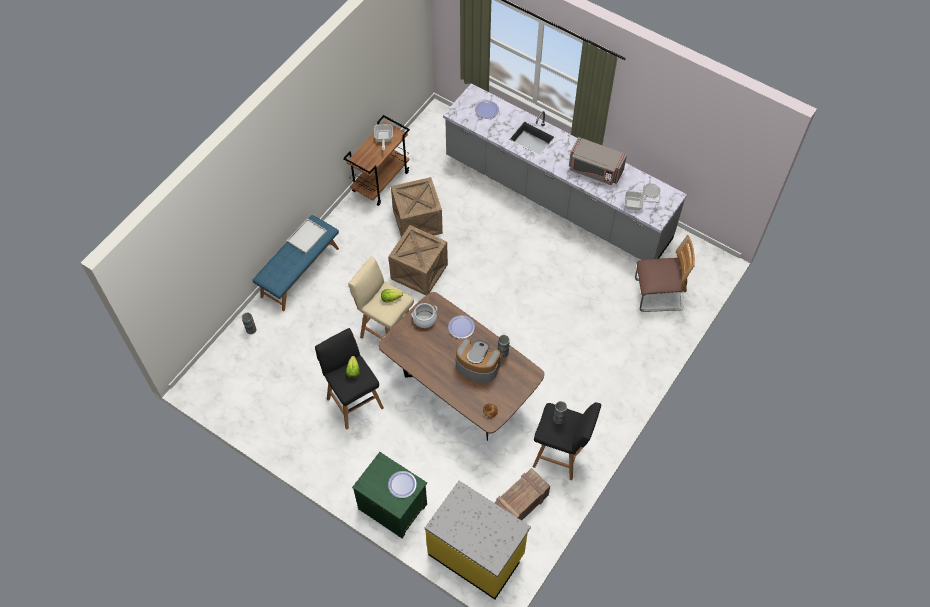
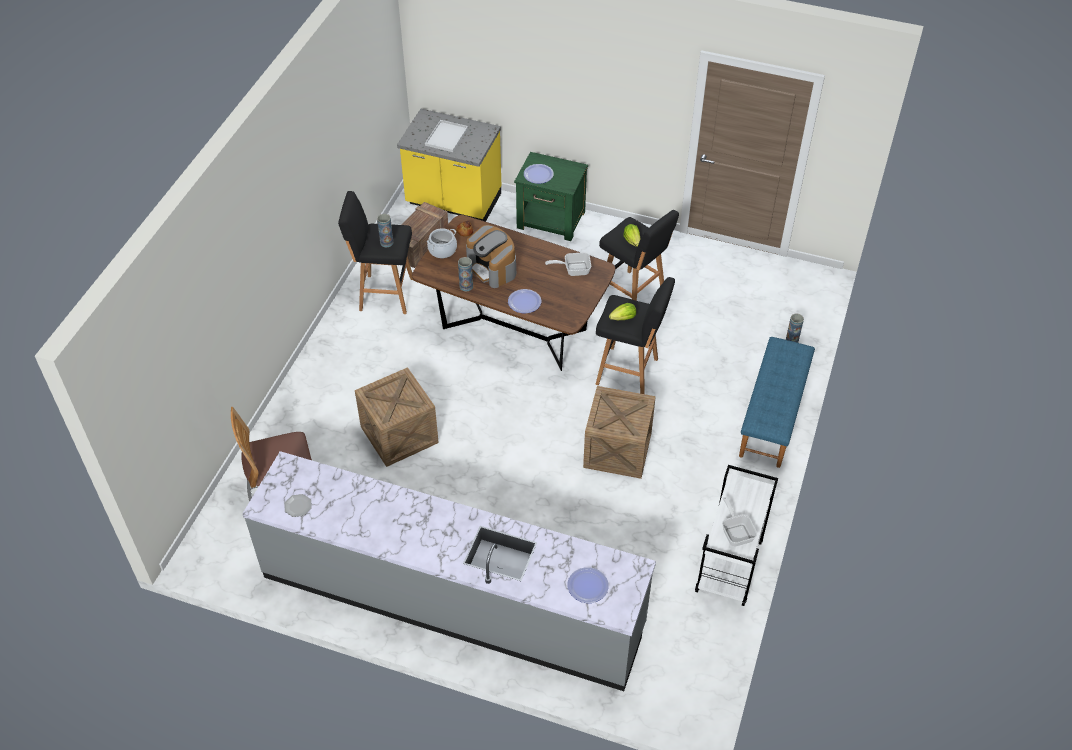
camera: 165 degrees right, 10 degrees down
white tray [287,218,327,254] -> white tray moved to [425,120,468,152]
brown cart [343,115,410,206] -> white cart [695,465,778,606]
beige stool [348,257,414,339] -> black stool [595,277,675,394]
crate [391,177,443,237] -> crate moved to [355,367,439,467]
cooking pot [411,303,437,328] -> cooking pot moved to [427,228,457,258]
coffee machine [456,338,501,383] -> coffee machine turned 45 degrees clockwise [466,225,516,288]
grey microwave [569,137,627,185] -> none
frying pan [624,191,660,210] -> frying pan moved to [545,252,591,276]

